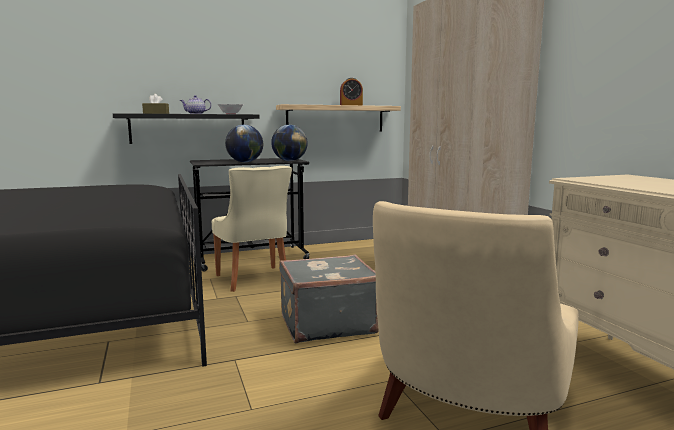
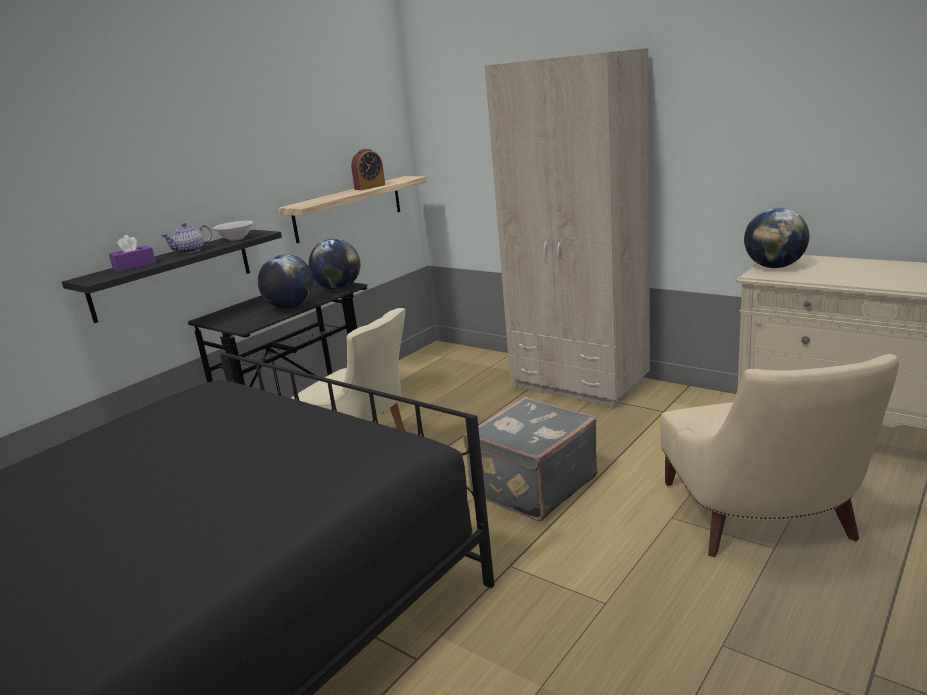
camera: 30 degrees left, 10 degrees up
brown tissue box [142,94,169,114] -> purple tissue box [109,235,156,272]
none -> globe [744,208,809,268]

